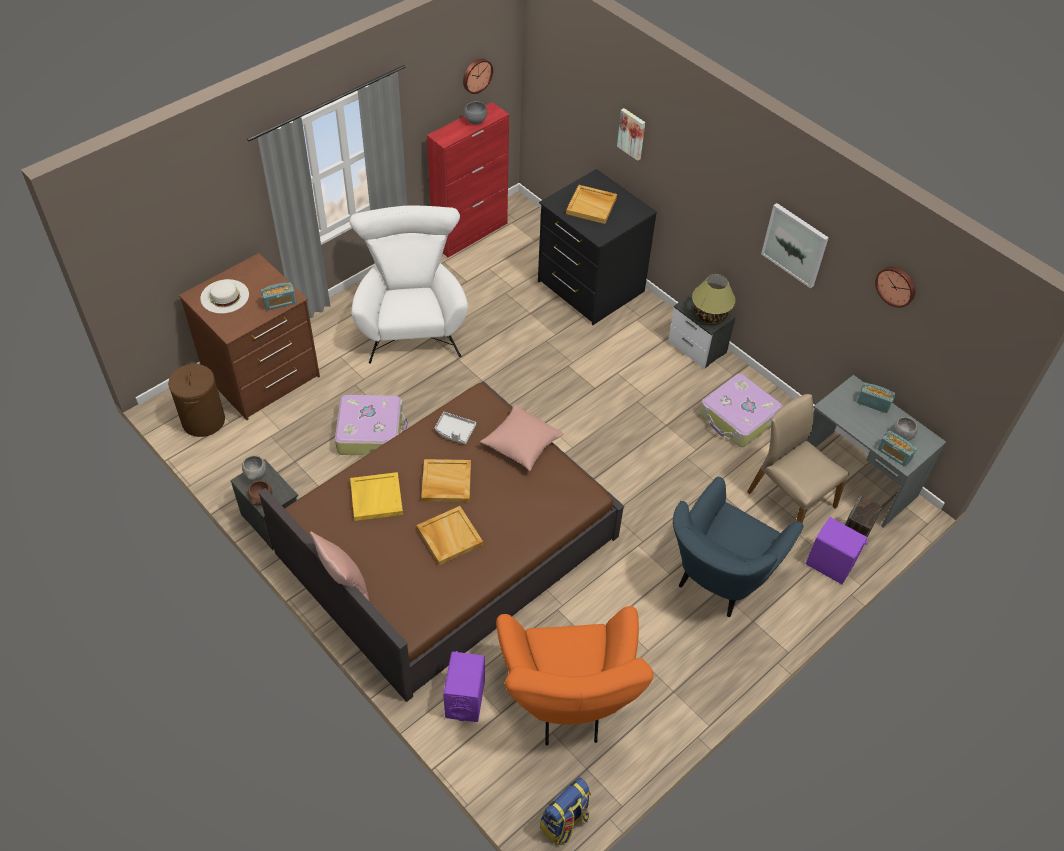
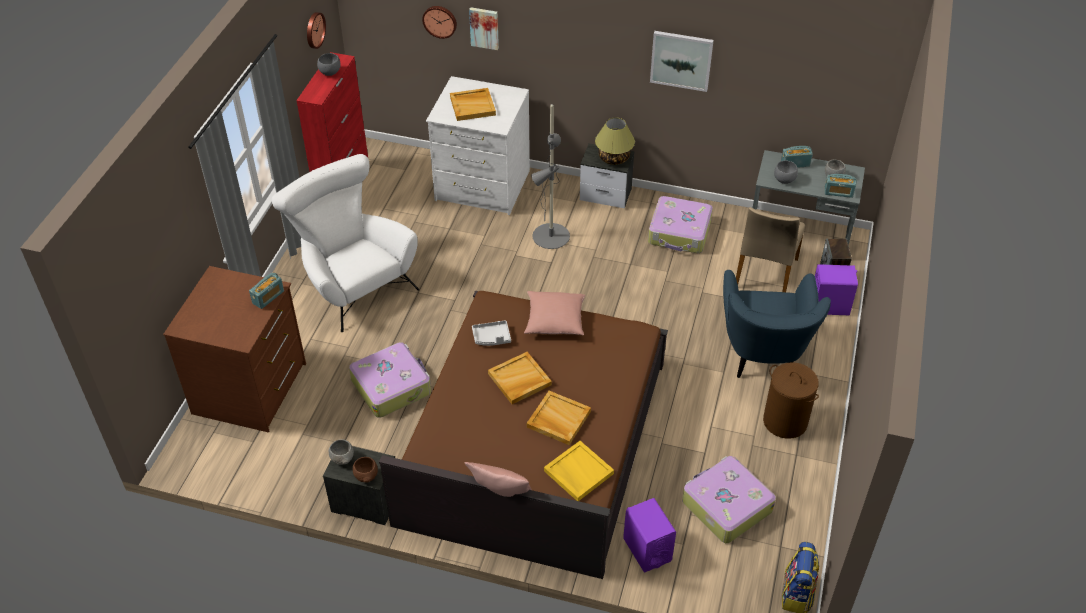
camera: 30 degrees left, 5 degrees down
brown laundry basket [168,362,225,437] -> brown laundry basket moved to [763,362,819,439]
white hat [200,279,249,314] -> none
yellow tray [350,472,403,521] -> yellow tray moved to [544,441,614,501]
orange armchair [496,606,654,745] -> suitcase [682,456,776,543]
black dresser [538,169,657,325] -> white dresser [426,76,530,215]
beige chair [747,394,849,523] -> beige chair turned 90 degrees counterclockwise [736,207,805,292]
wall clock [875,267,915,308] -> wall clock moved to [422,6,457,39]
none -> grey floor lamp [531,104,570,249]
none -> grey bowl [774,160,798,184]

